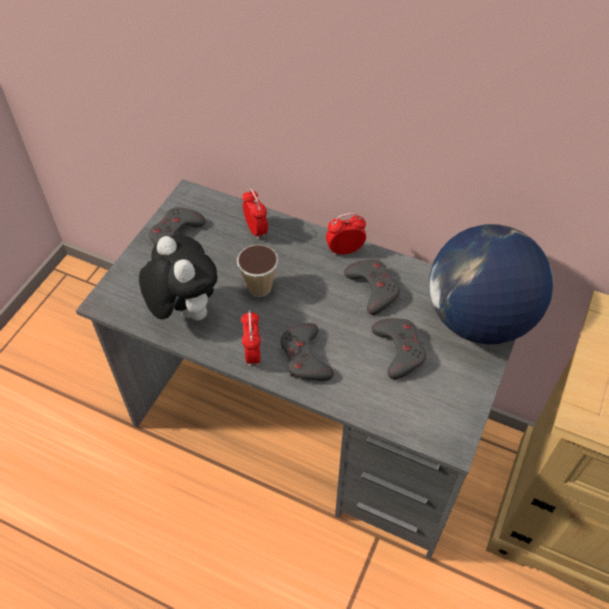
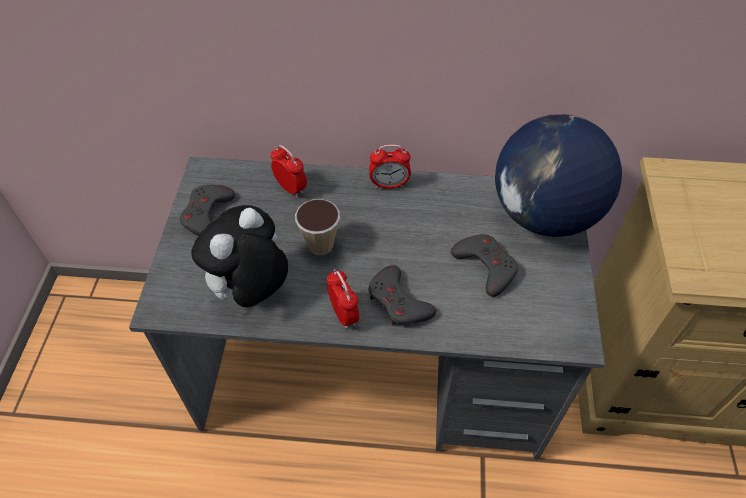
camera: 20 degrees left, 0 degrees up
plush toy [139,234,218,321] -> plush toy turned 90 degrees counterclockwise [191,205,288,307]
alarm clock [326,213,366,256] -> alarm clock turned 150 degrees counterclockwise [369,144,411,188]
grey game controller [344,260,400,315] -> none

